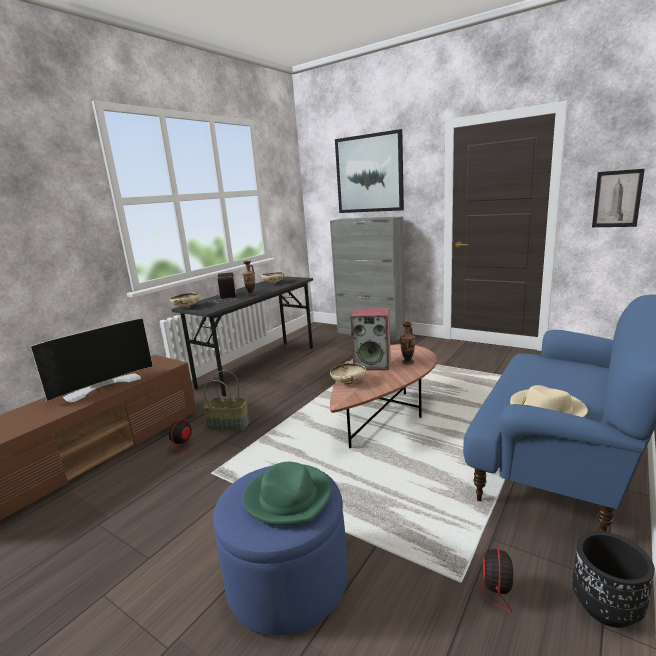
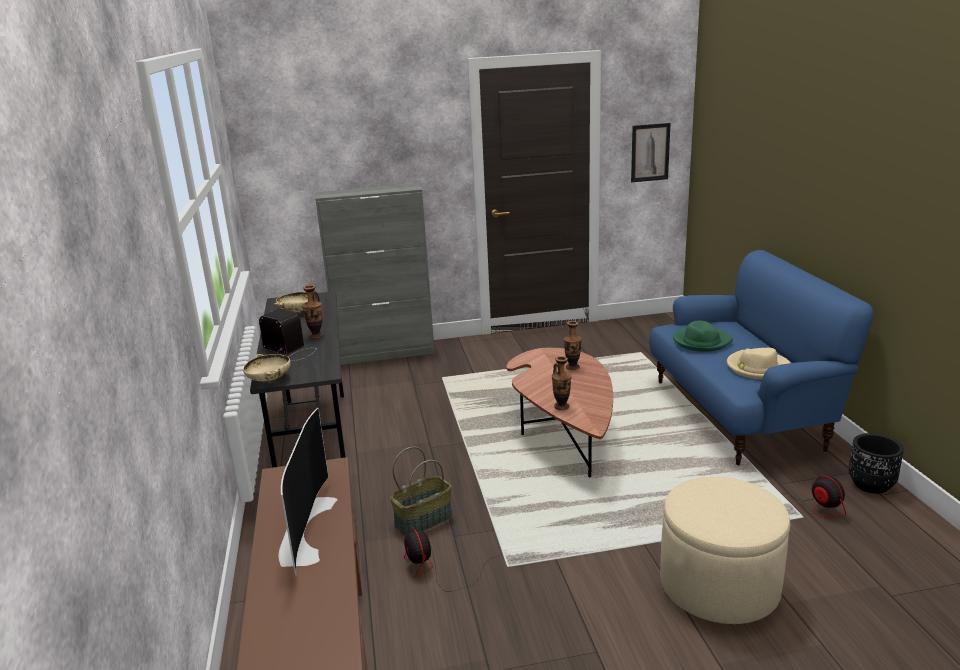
camera: 45 degrees left, 5 degrees up
blue ottoman [213,465,348,636] -> beige ottoman [660,477,790,624]
green hat [243,462,332,526] -> green hat moved to [673,321,733,352]
beige bowl [330,361,366,385] -> vase [552,356,572,410]
picture [335,129,404,213] -> none
speaker [350,308,391,370] -> none

